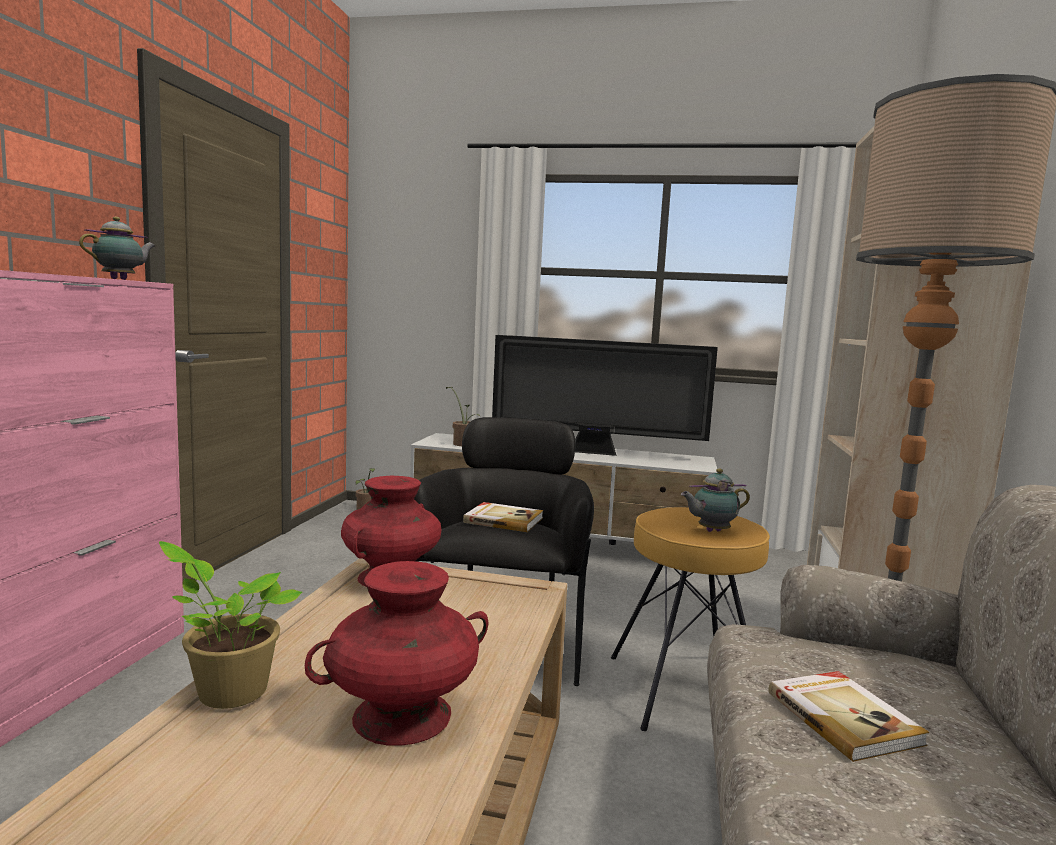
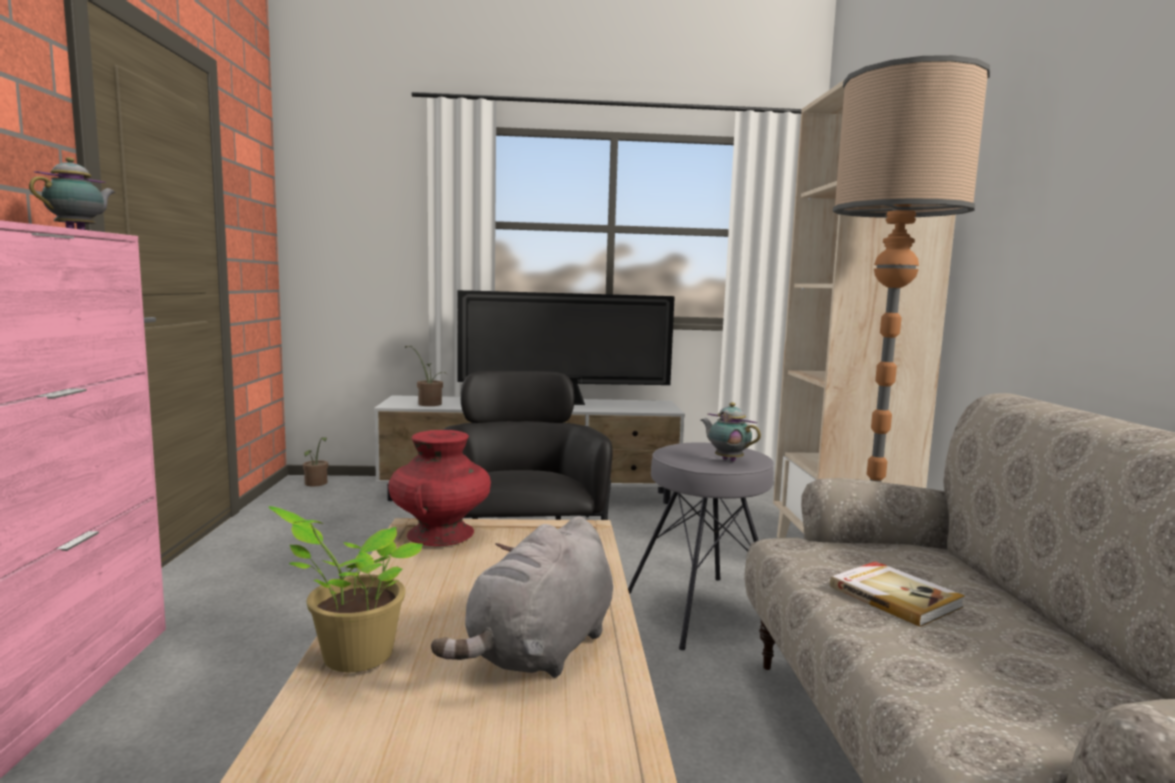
camera: 15 degrees left, 0 degrees up
red vase [305,561,488,746] -> grey plush toy [431,516,613,678]
book [463,502,543,532] -> none
brown stool [611,507,770,731] -> grey stool [628,442,774,650]
teapot [681,469,750,532] -> teapot turned 75 degrees clockwise [701,402,761,462]

